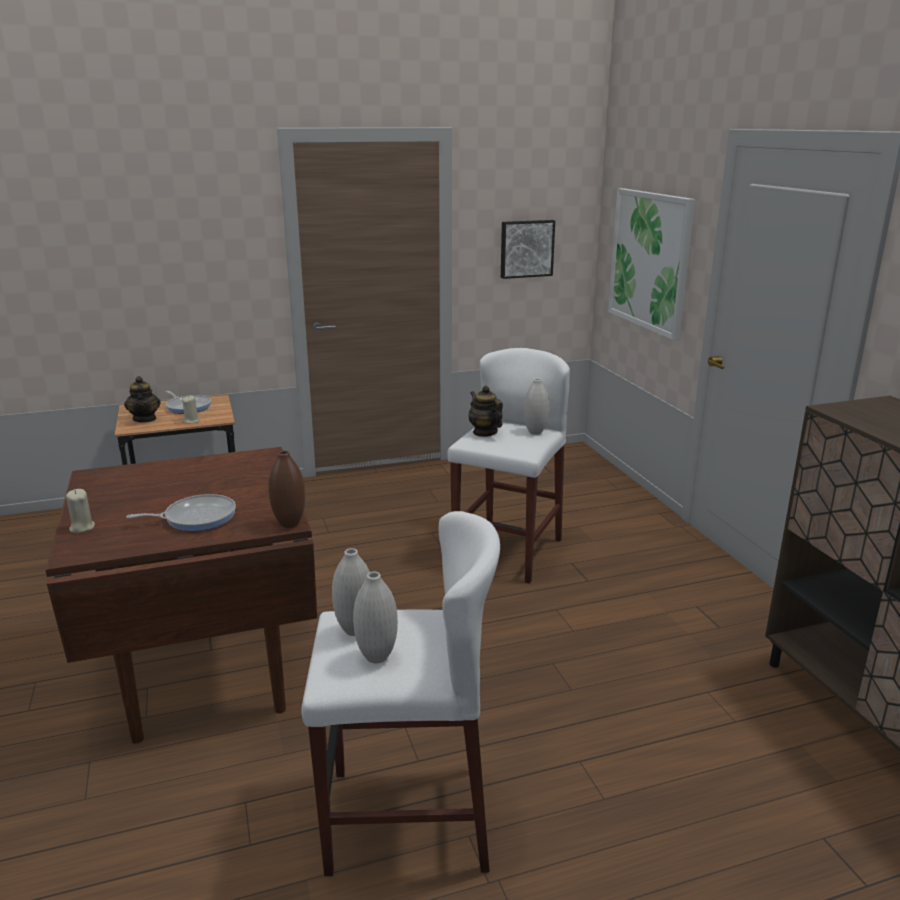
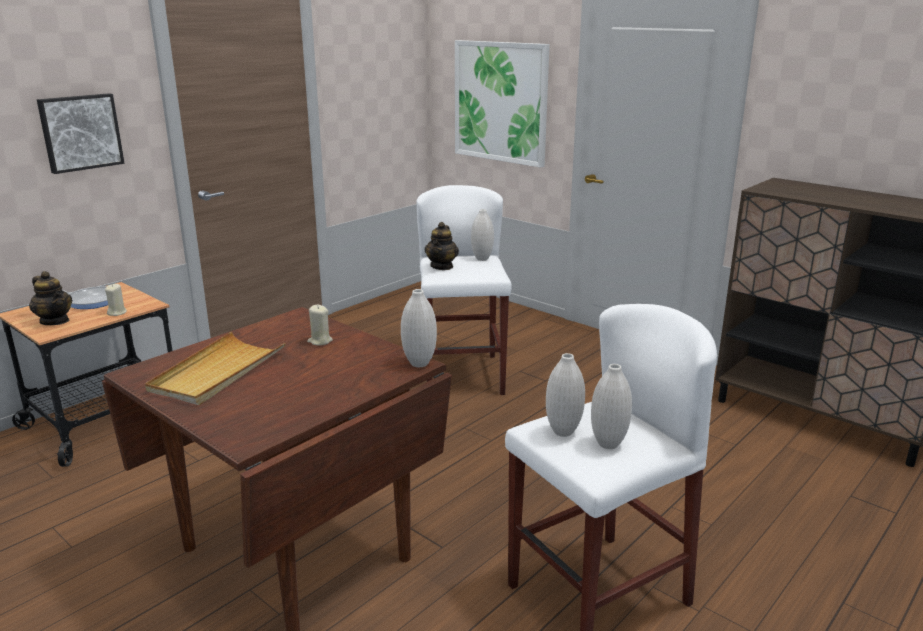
camera: 30 degrees left, 0 degrees up
beige candle [66,489,95,533] -> beige candle moved to [307,305,333,346]
frying pan [126,494,236,531] -> none
brown vase [268,450,305,528] -> white vase [401,289,437,367]
teapot [469,385,503,437] -> teapot turned 105 degrees counterclockwise [425,222,459,270]
picture [501,220,555,279] -> picture moved to [37,93,125,174]
none -> beige tray [145,332,286,405]

